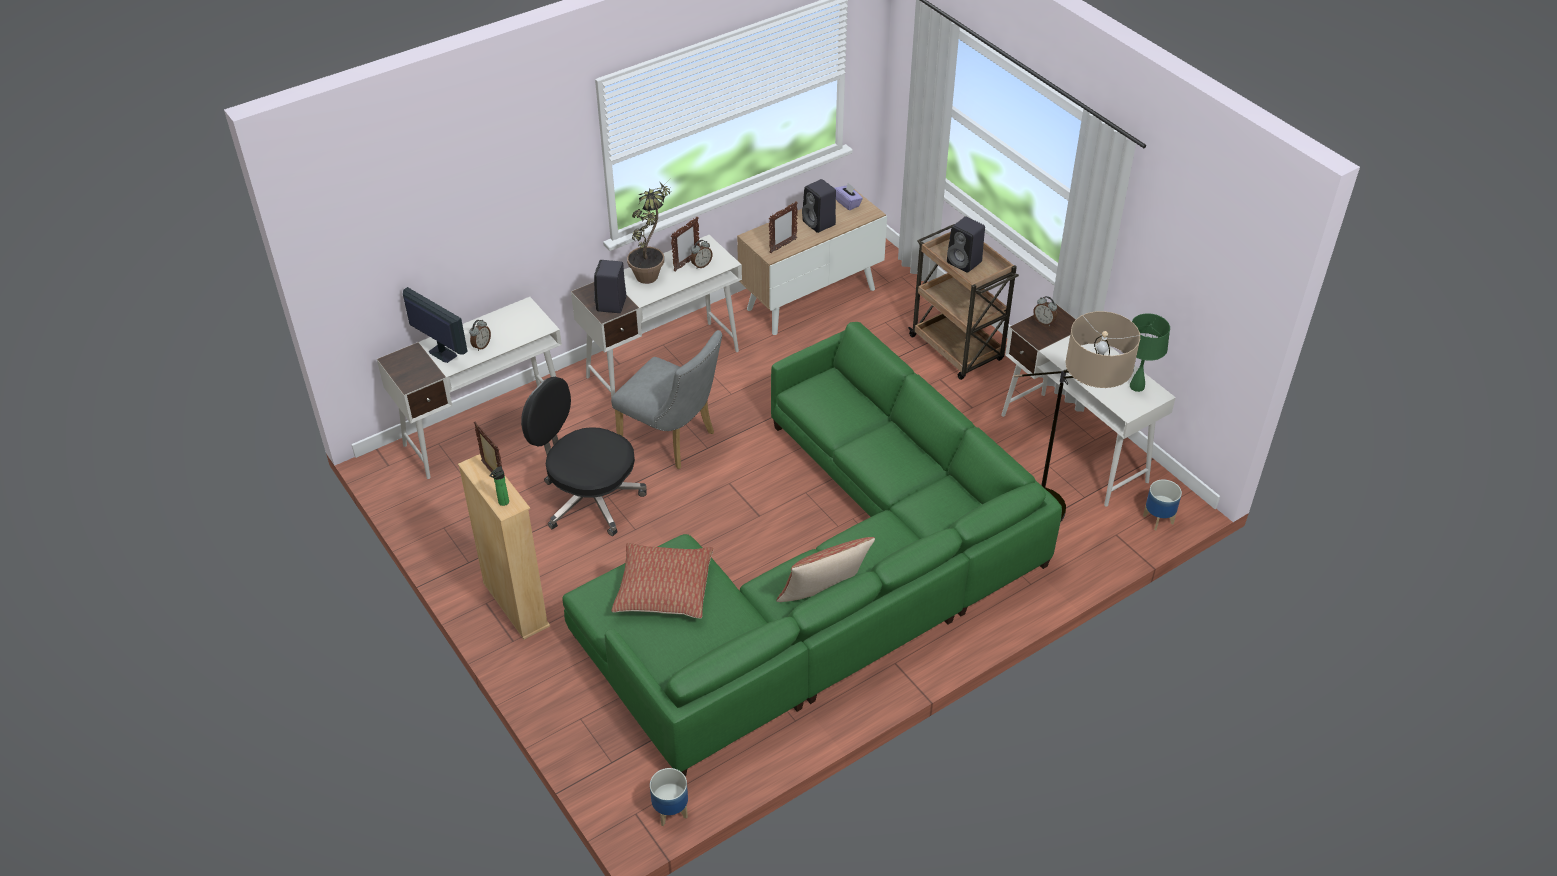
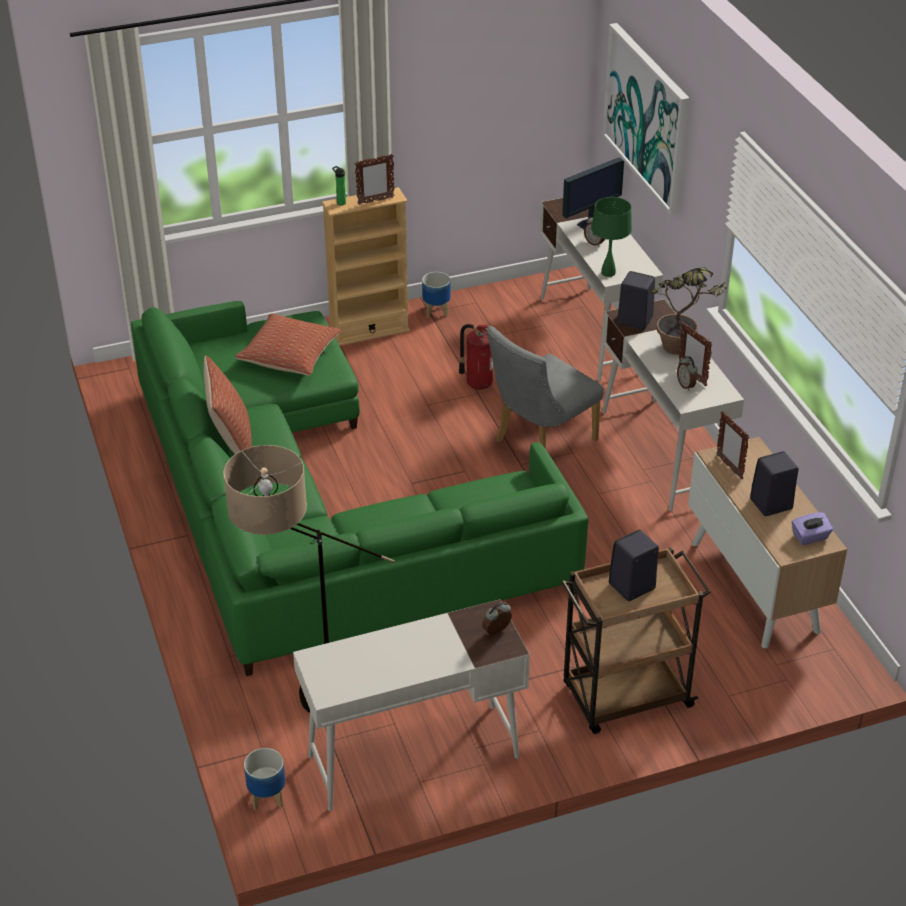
camera: 105 degrees right, 5 degrees down
black office chair [521,377,647,536] -> fire extinguisher [459,324,493,389]
planter [650,768,688,826] -> planter moved to [422,272,451,318]
green table lamp [1130,313,1170,392] -> green table lamp moved to [591,197,632,277]
none -> picture [602,23,690,216]

